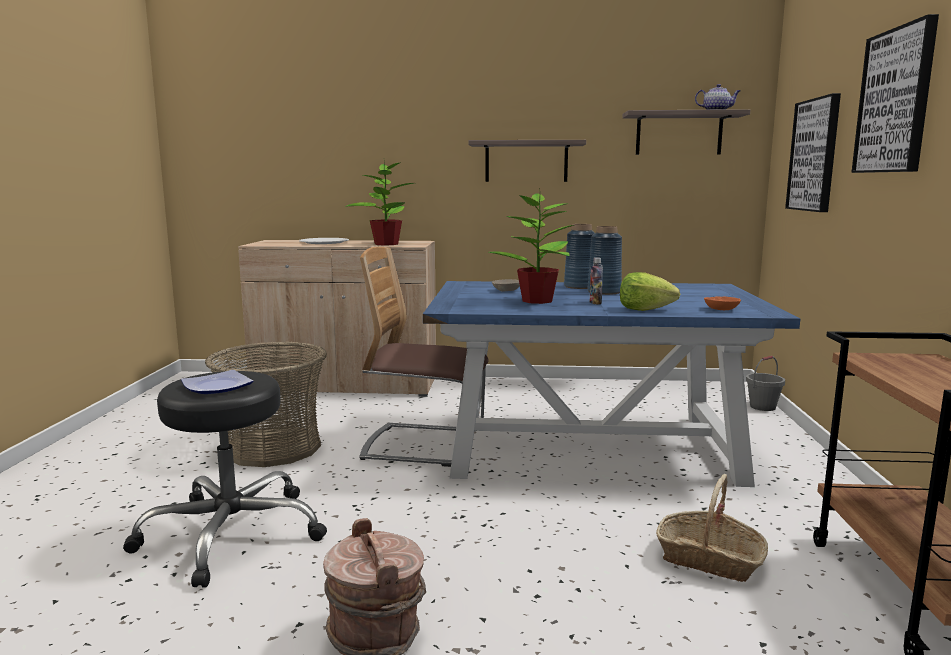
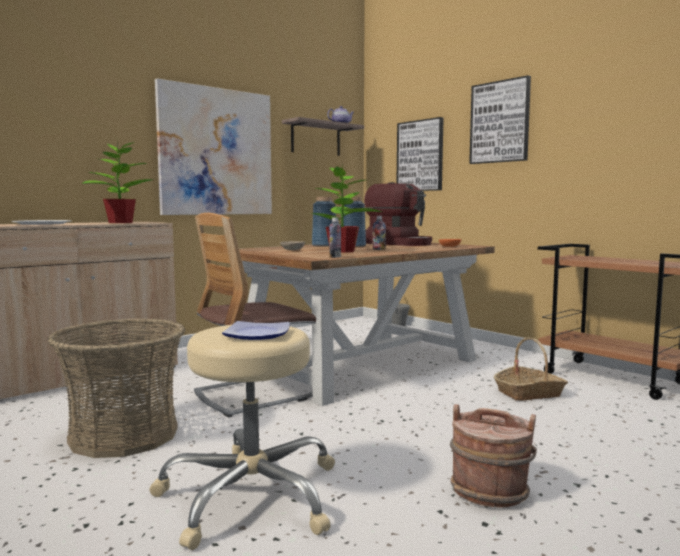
camera: 45 degrees left, 5 degrees down
black stool [123,371,327,588] -> beige stool [149,325,335,550]
blue dining table [423,281,800,487] -> brown dining table [239,243,495,406]
shelf [468,140,586,182] -> picture [155,78,272,215]
lettuce [620,272,680,311] -> none
none -> bottle [329,217,341,258]
none -> coffee machine [364,182,432,246]

